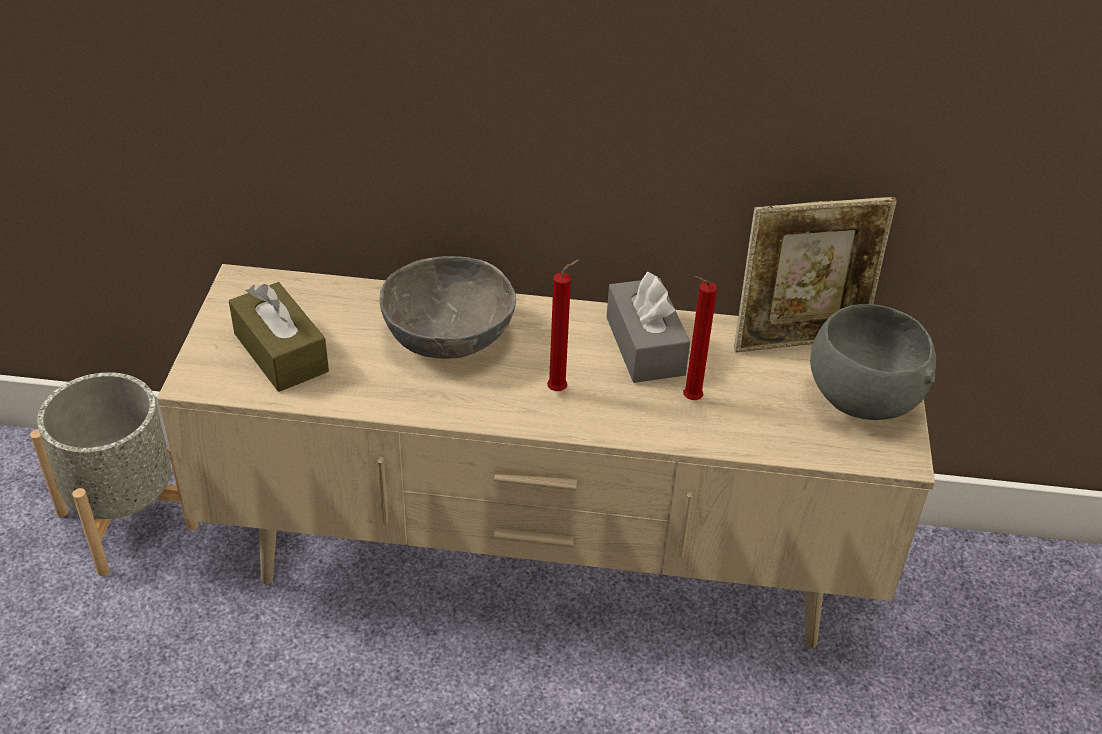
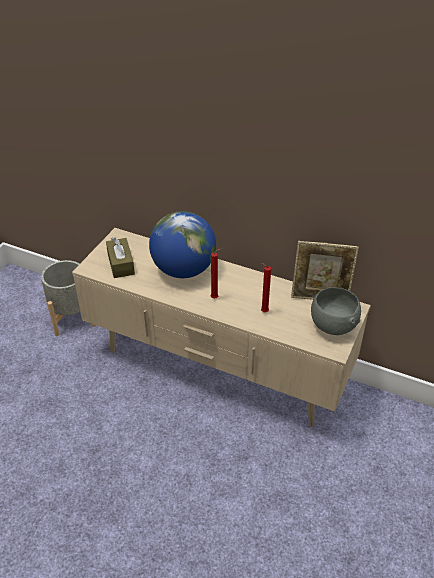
camera: 20 degrees right, 0 degrees up
grey bowl [380,256,516,359] -> globe [149,211,216,278]
grey tissue box [607,271,690,383] -> none

